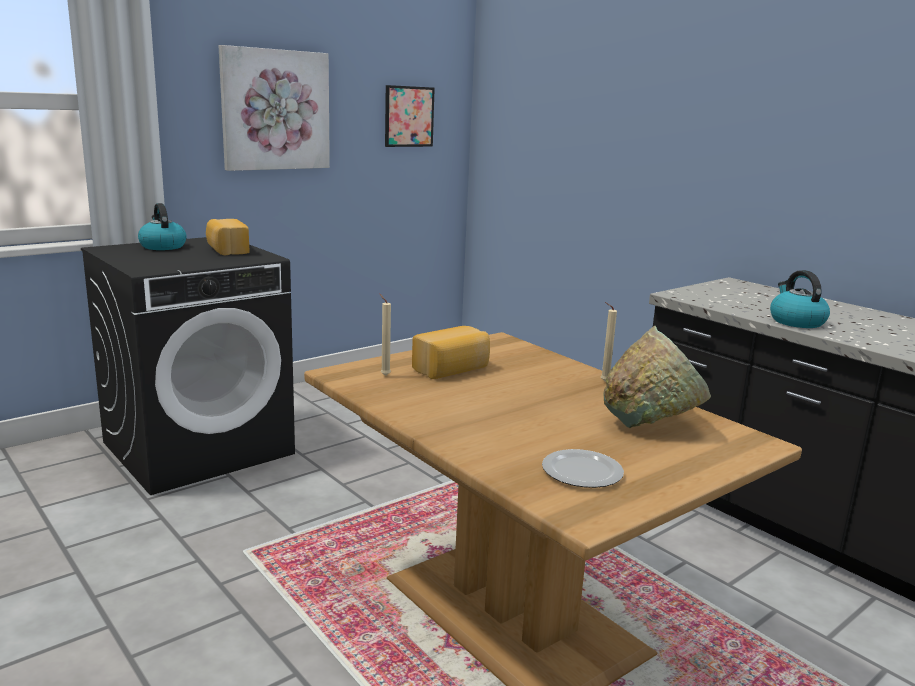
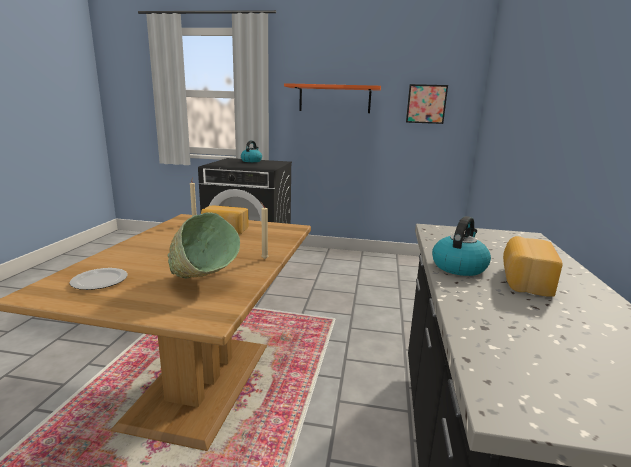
camera: 50 degrees right, 0 degrees up
bread [206,219,250,255] -> bread moved to [503,236,563,297]
picture [218,45,330,171] -> orange shelf [284,83,381,113]

